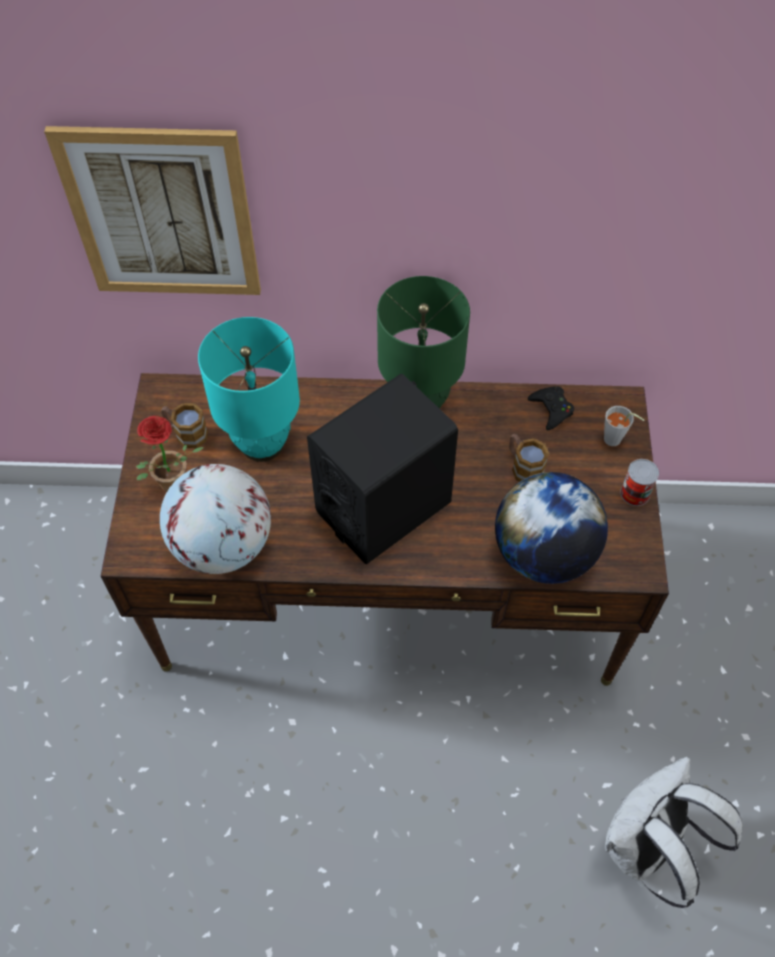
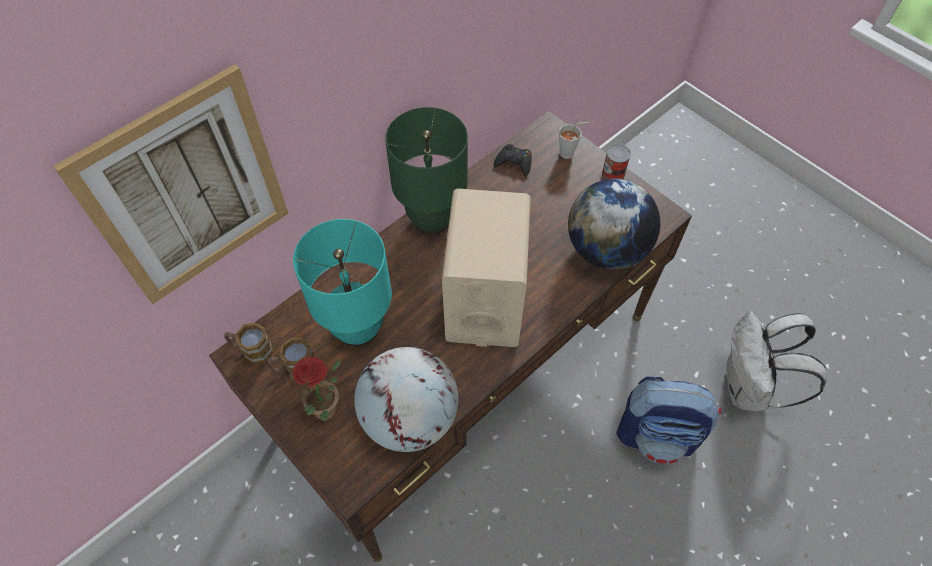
camera: 45 degrees left, 0 degrees up
black speaker [307,374,458,564] -> beige speaker [442,189,531,347]
mug [509,434,549,482] -> mug moved to [224,322,273,365]
none -> backpack [616,377,721,464]

